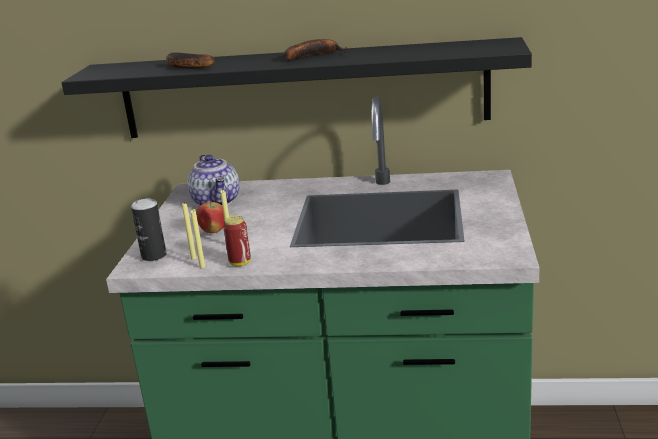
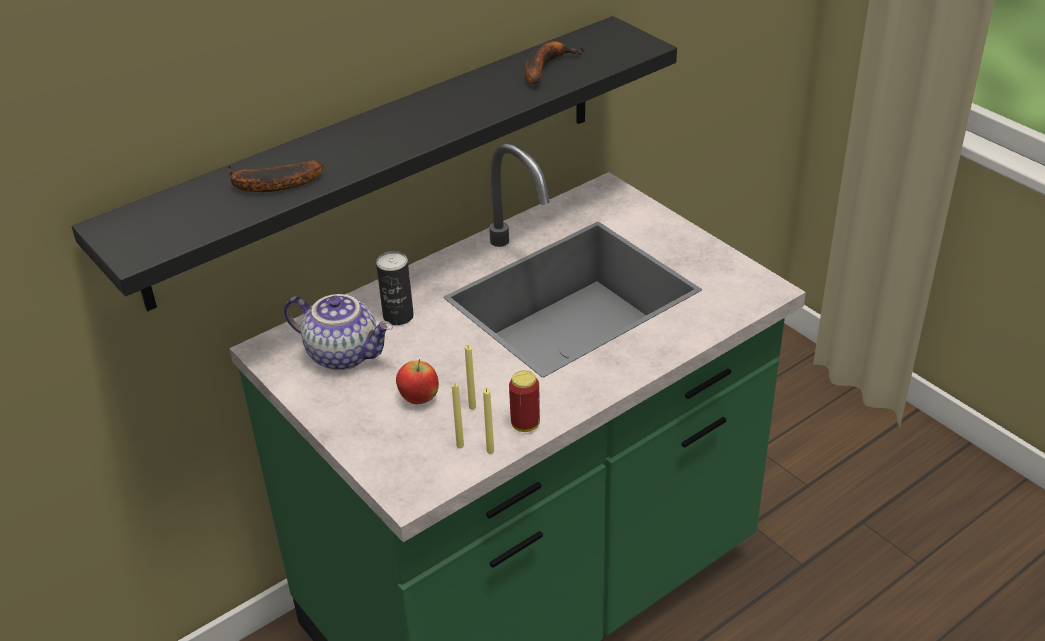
camera: 45 degrees left, 15 degrees up
can [131,199,167,261] -> can moved to [376,251,414,325]
banana [283,39,347,60] -> banana moved to [525,41,585,85]

